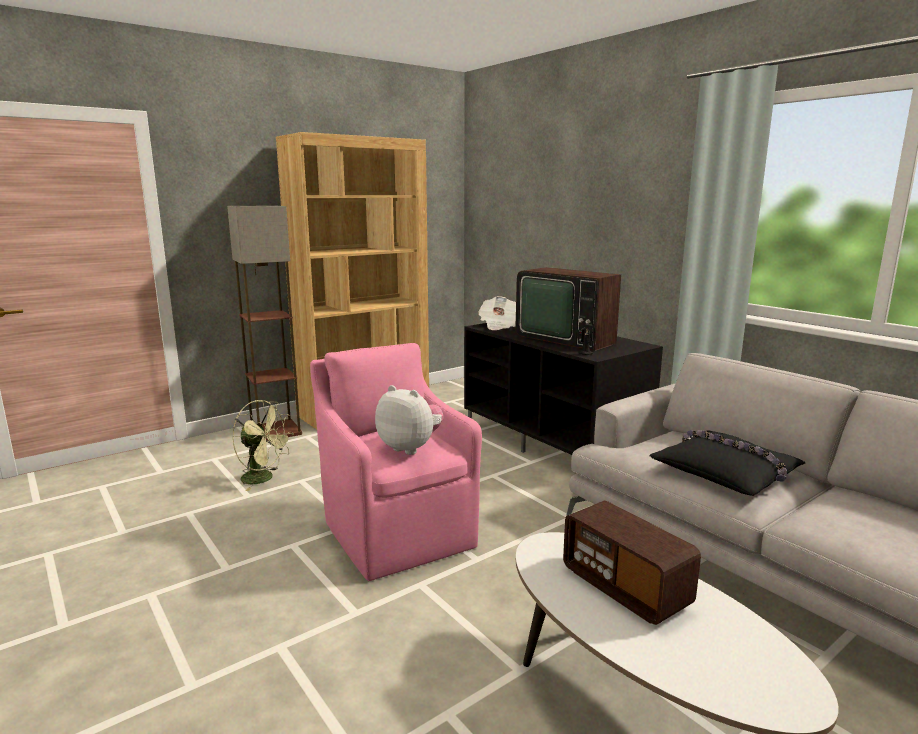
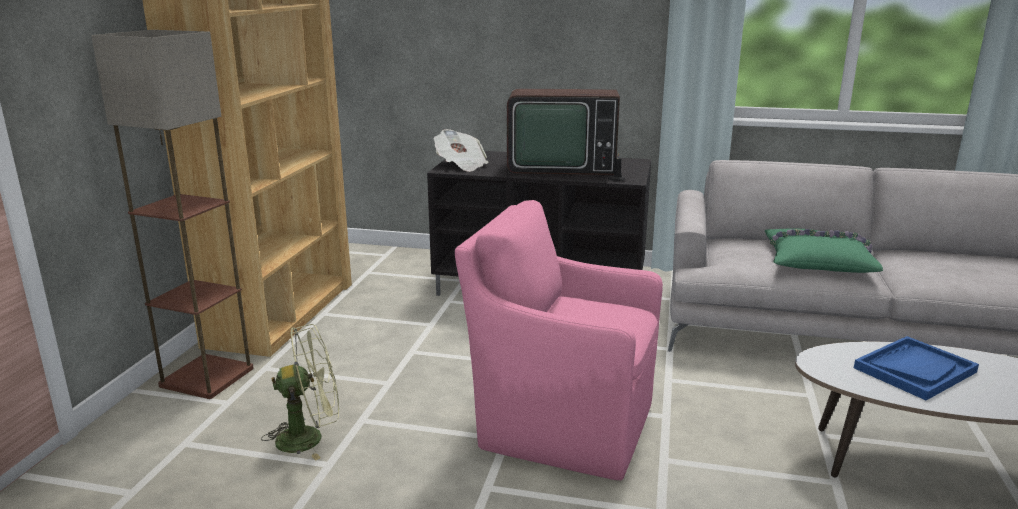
camera: 40 degrees left, 5 degrees up
plush toy [375,385,444,455] -> none
radio [563,501,701,625] -> blue tray [854,336,979,400]
black pillow [649,430,805,496] -> green pillow [765,228,883,273]

